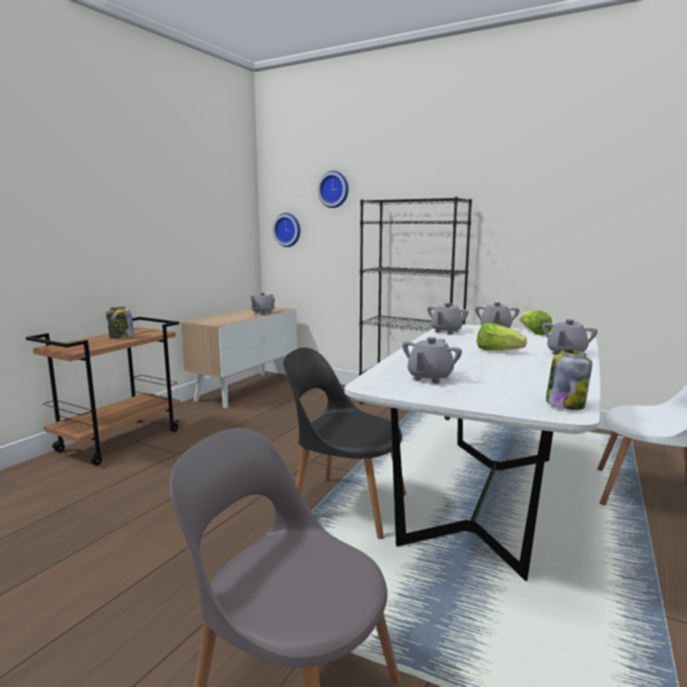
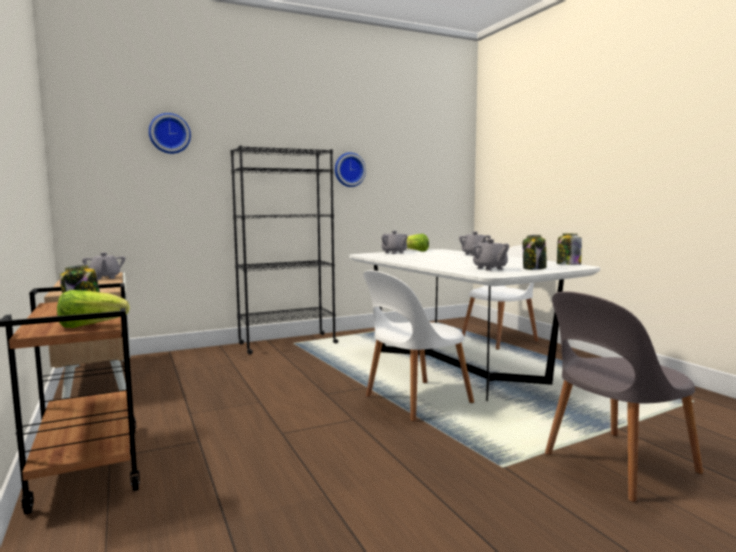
camera: 55 degrees left, 5 degrees down
wall clock [272,213,300,247] -> wall clock moved to [335,152,366,187]
black chair [283,348,406,539] -> white chair [363,270,474,422]
grey teapot [427,303,469,334] -> none
lettuce [477,323,527,350] -> lettuce moved to [57,290,130,328]
none -> jar [523,235,547,270]

